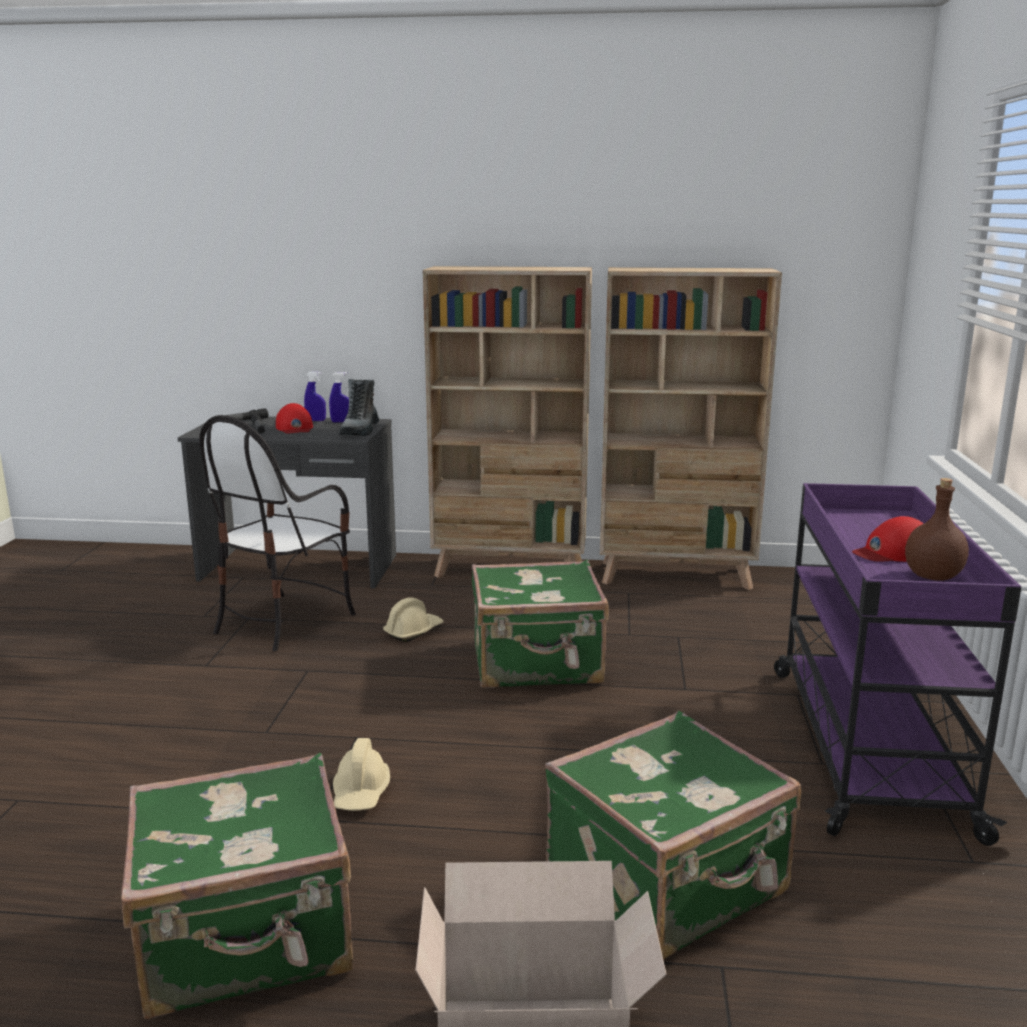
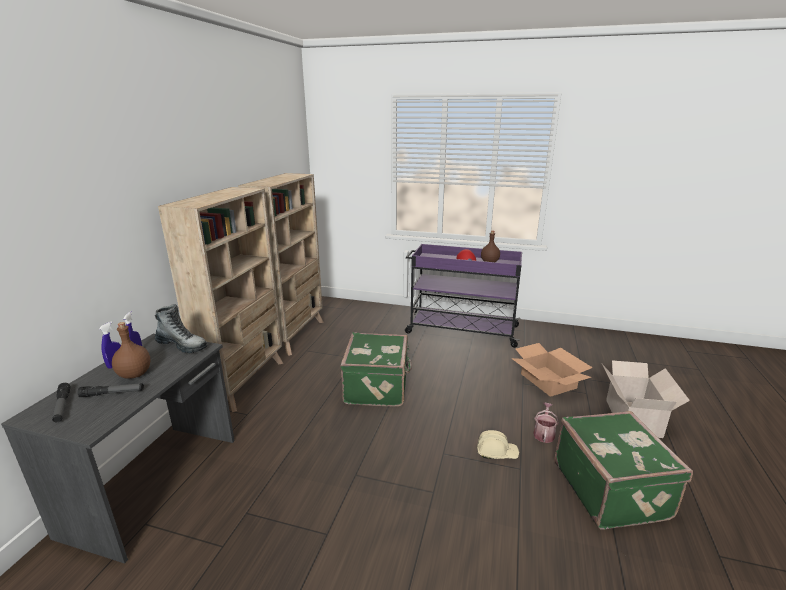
camera: 80 degrees left, 5 degrees up
chair [199,415,356,651] -> none
red cap [276,403,313,434] -> brown bottle [112,322,150,379]
beige hard hat [383,597,444,642] -> none
green suitcase [545,711,801,960] -> cardboard box [511,343,593,397]
none -> watering can [533,403,559,443]

